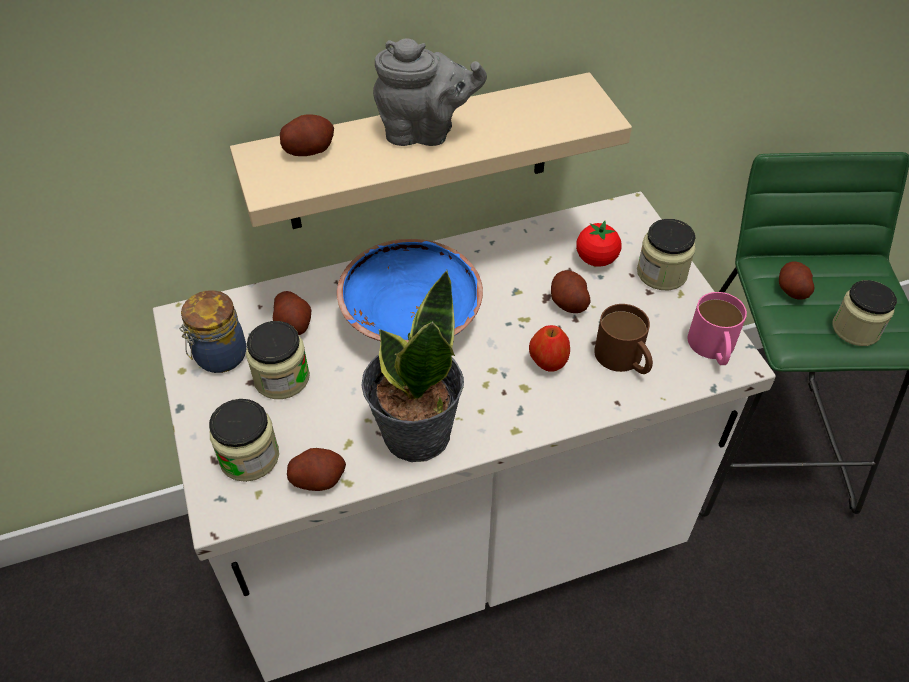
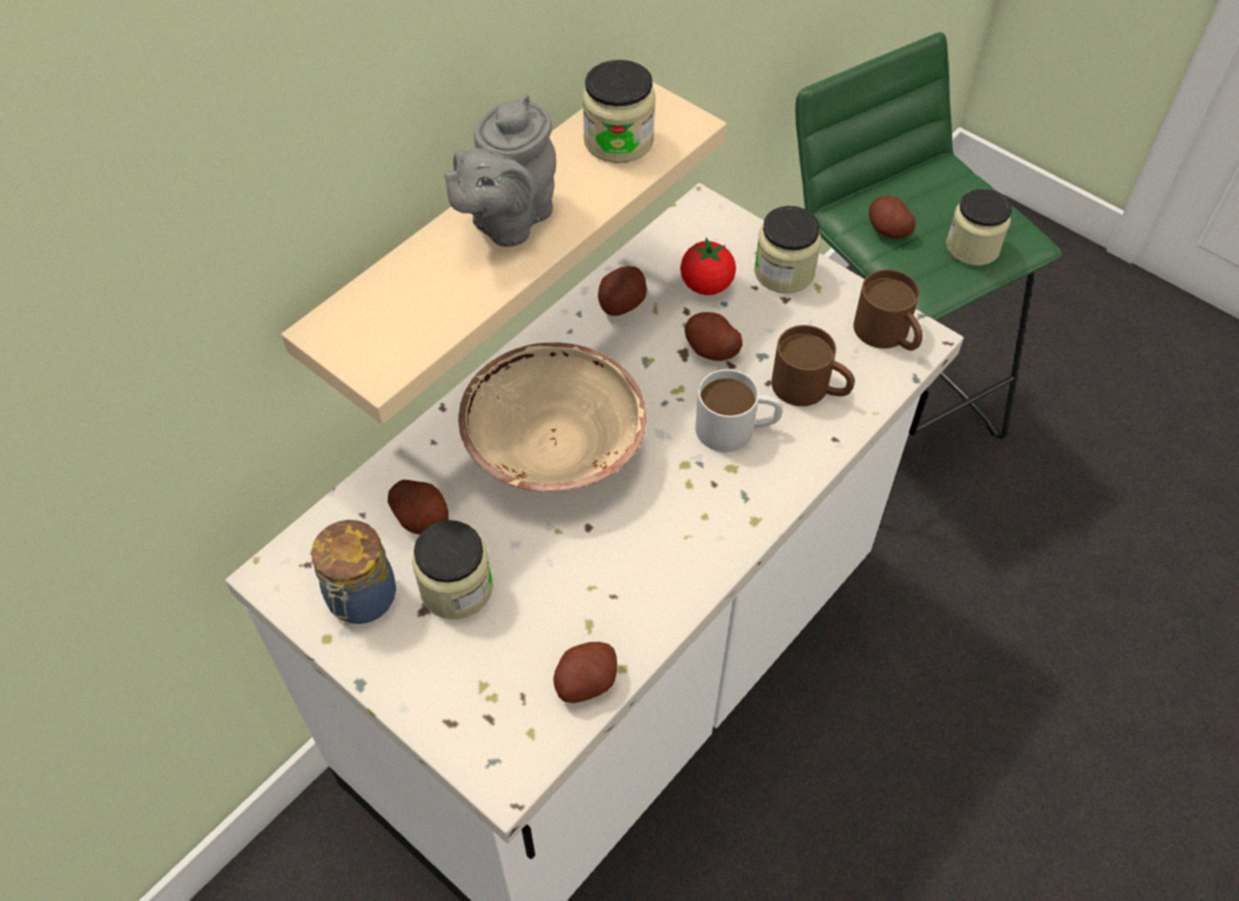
camera: 30 degrees left, 5 degrees up
jar [209,399,279,482] -> jar moved to [582,60,655,163]
potato [280,114,334,156] -> potato moved to [598,266,647,316]
blue bowl [337,239,483,343] -> beige bowl [458,343,646,492]
potted plant [361,270,464,462] -> none
grey teapot [373,39,487,146] -> grey teapot turned 150 degrees clockwise [444,94,556,247]
apple [529,325,570,371] -> white mug [695,369,783,452]
pink mug [688,292,747,365] -> brown mug [853,269,923,351]

